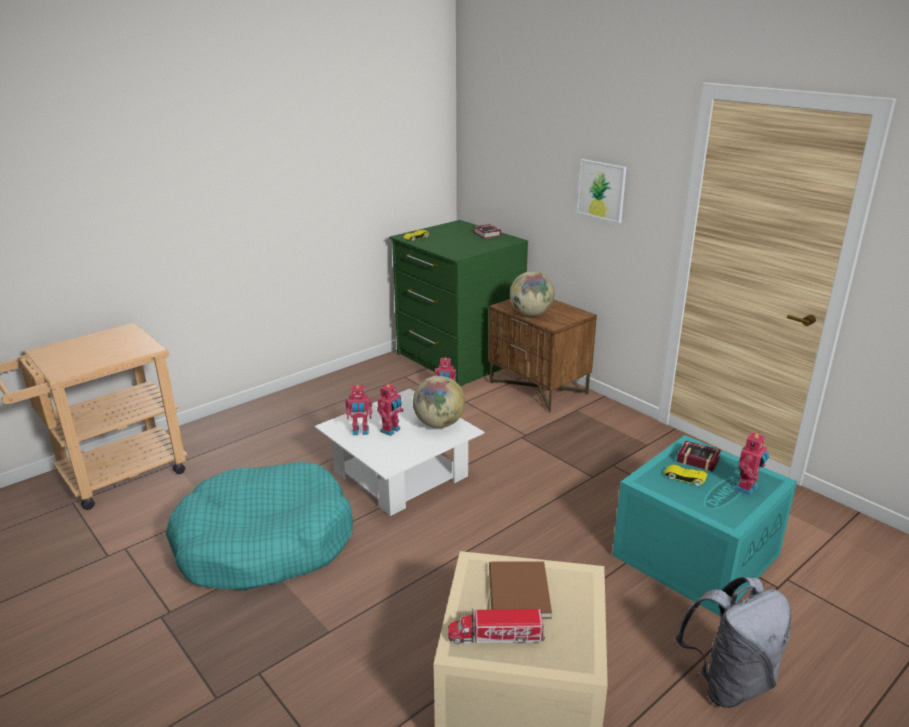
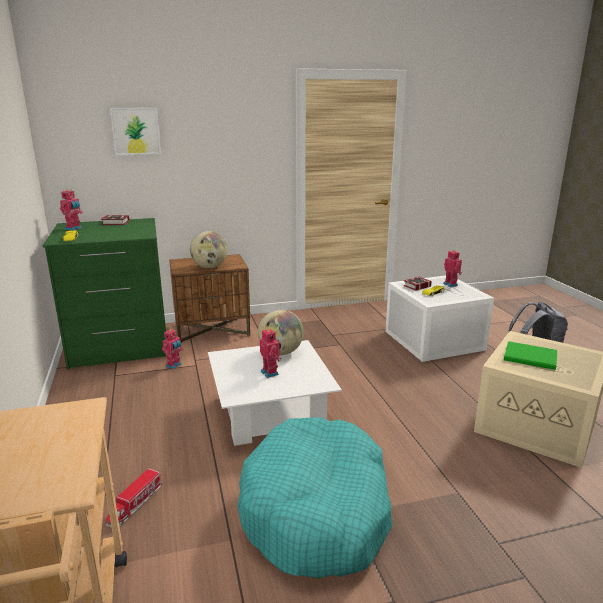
camera: 65 degrees left, 5 degrees down
toy robot [345,385,372,435] -> toy robot moved to [60,189,83,230]
toy truck [448,609,545,644] -> toy truck moved to [105,468,162,527]
brown book [489,562,552,619] -> green book [504,341,557,370]
picture [577,159,626,223] -> picture moved to [110,108,161,155]
turquoise storage box [612,435,797,617] -> white storage box [385,275,494,362]

